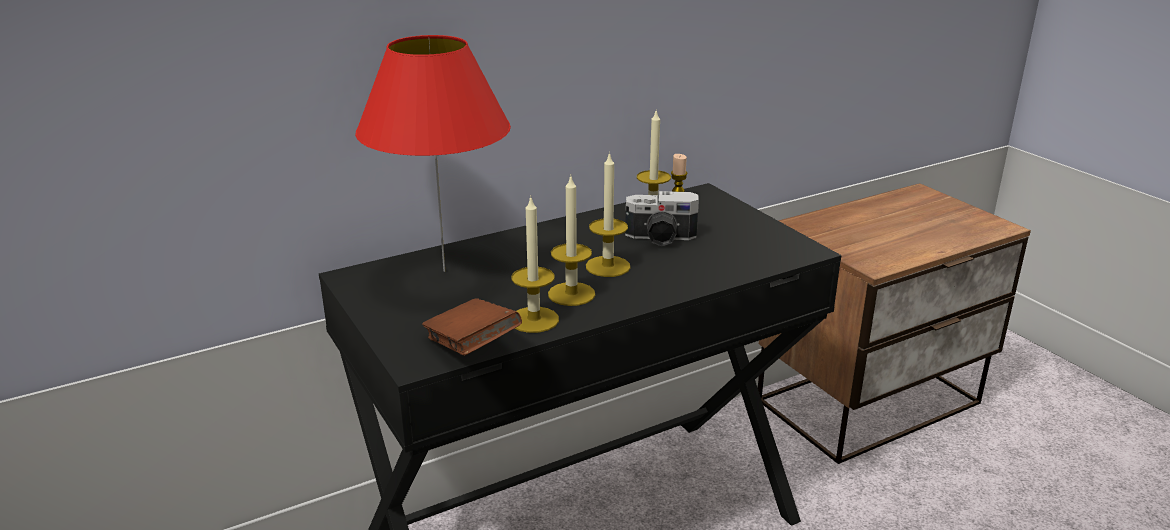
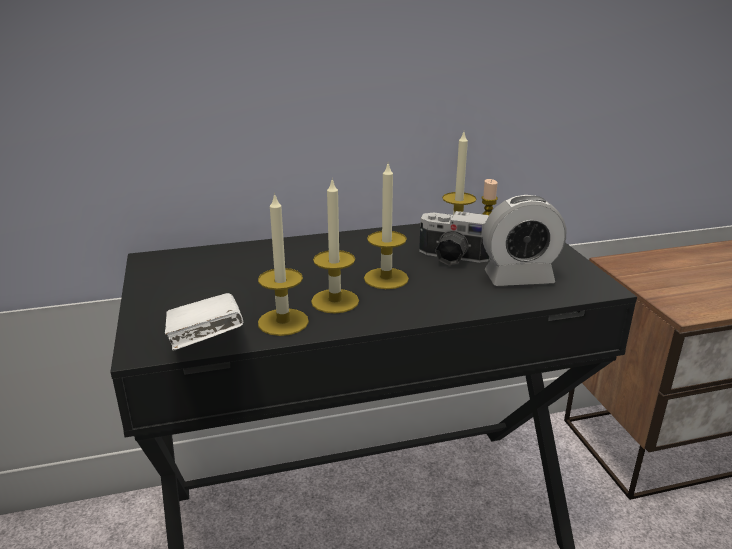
camera: 15 degrees right, 0 degrees up
red table lamp [355,35,511,272] -> none
brown book [422,298,522,356] -> white book [165,293,243,351]
none -> alarm clock [482,195,566,286]

